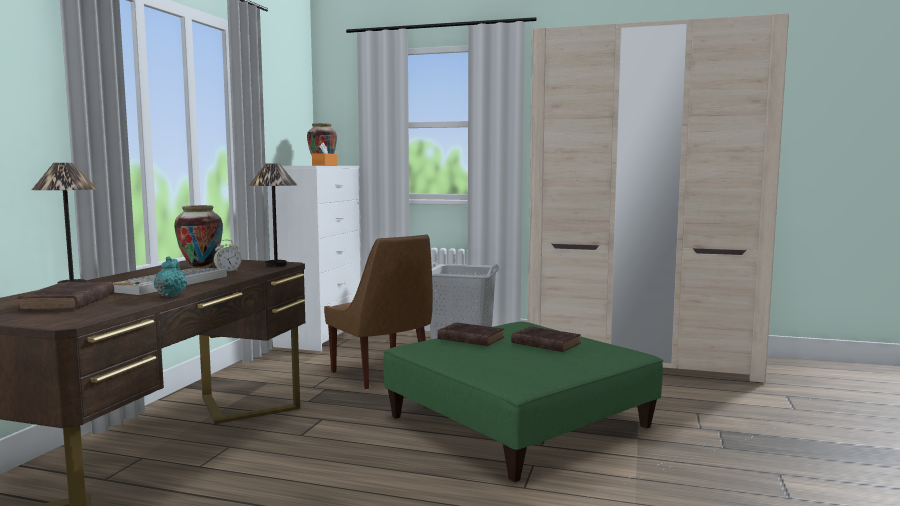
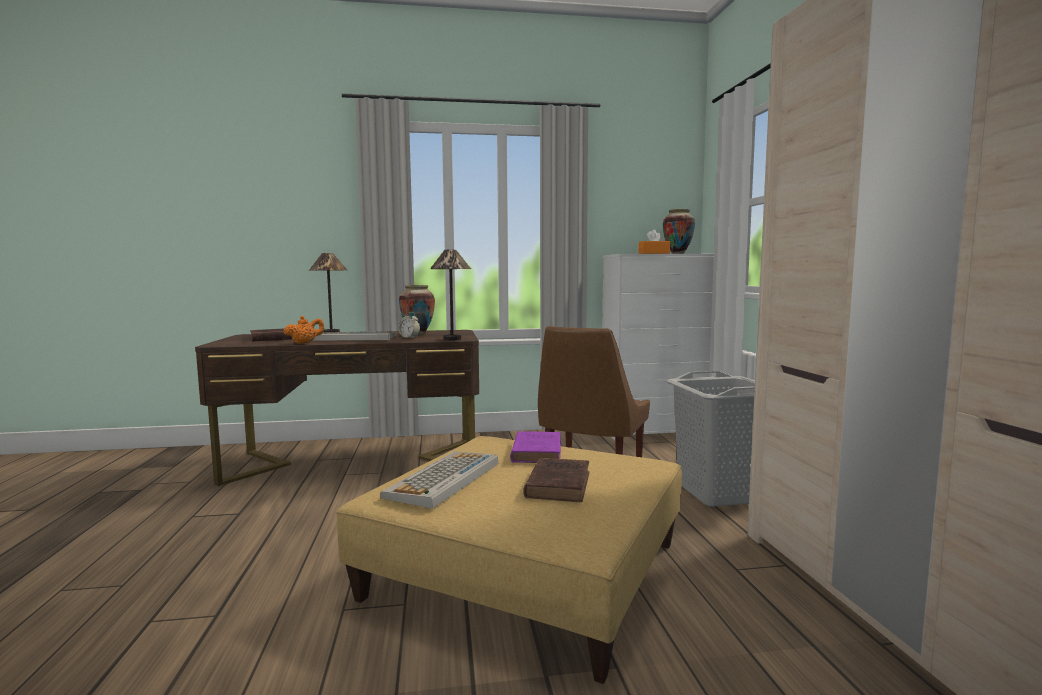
camera: 65 degrees right, 0 degrees up
turquoise teapot [154,256,187,297] -> orange teapot [283,316,324,344]
green ottoman [383,321,663,482] -> beige ottoman [336,436,682,684]
brown book [437,322,504,346] -> purple book [510,431,561,463]
none -> keyboard [380,452,498,509]

